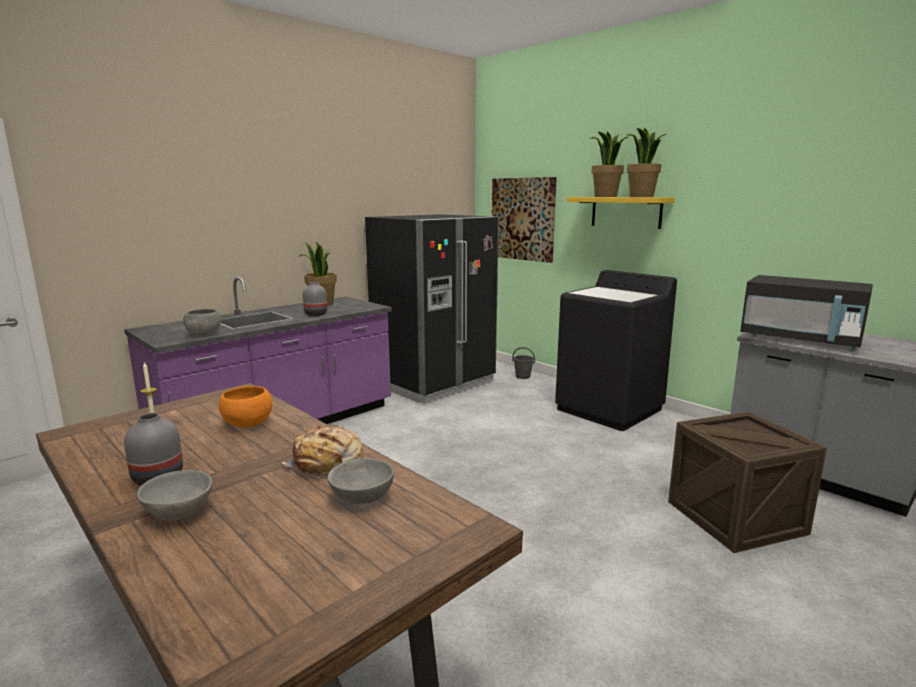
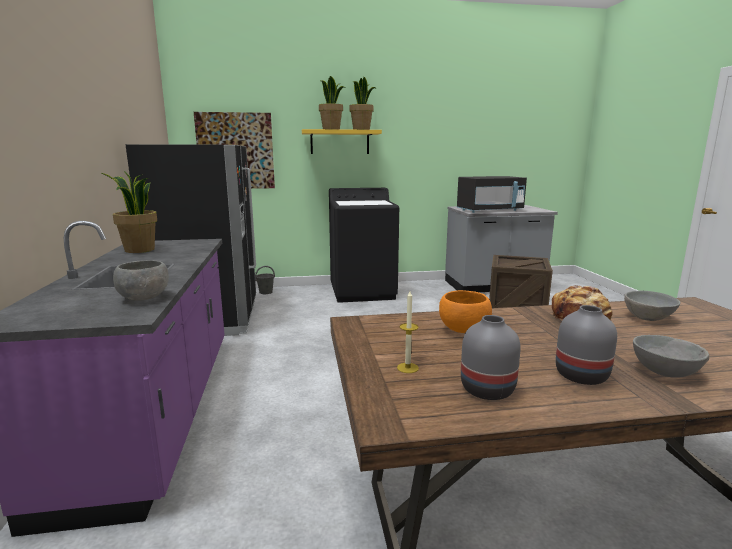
camera: 55 degrees left, 0 degrees up
grey vase [303,282,327,316] -> grey vase moved to [461,315,521,400]

